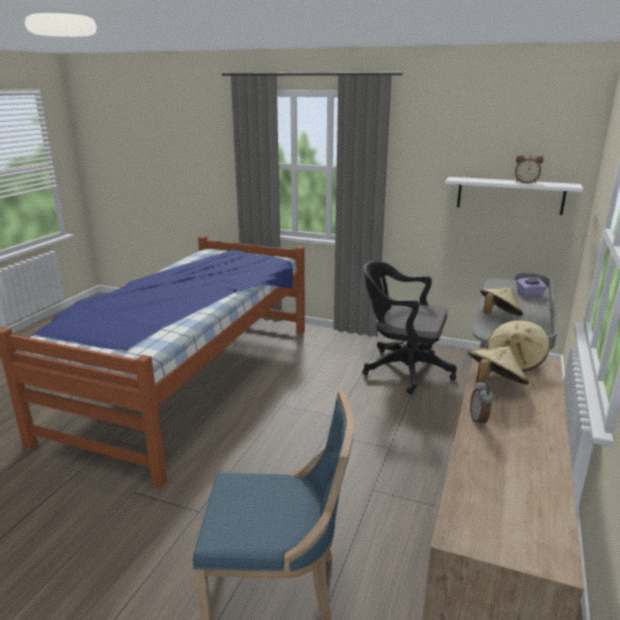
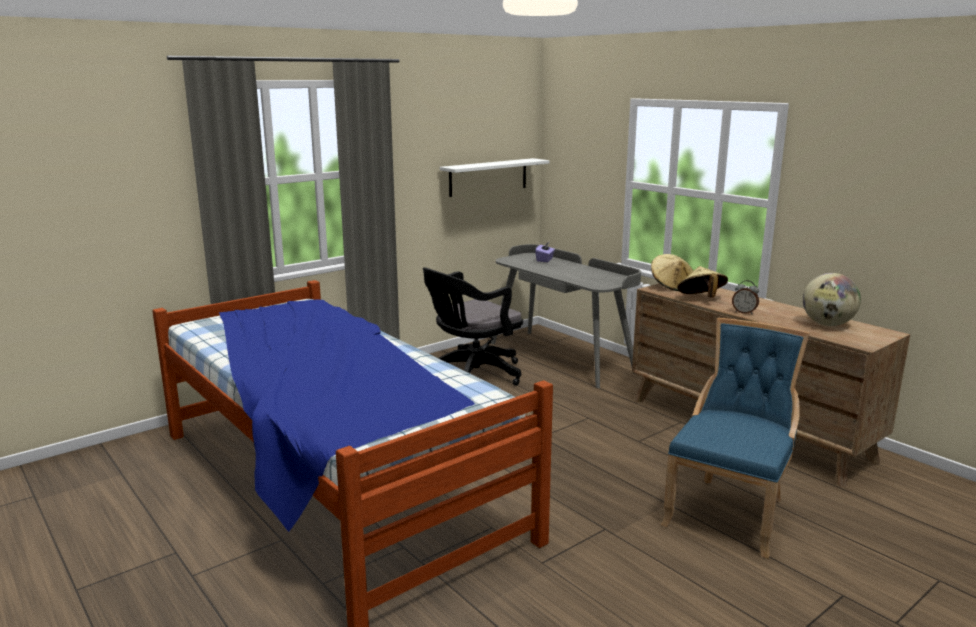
camera: 60 degrees left, 5 degrees down
beige hat [480,287,523,316] -> none
alarm clock [515,155,543,184] -> none
none -> globe [803,273,861,326]

